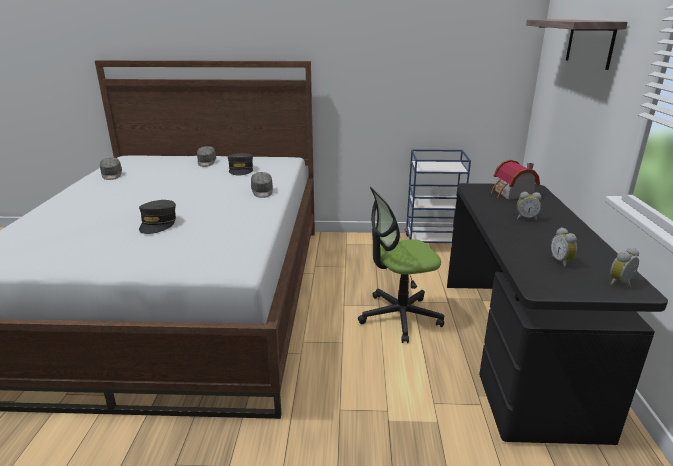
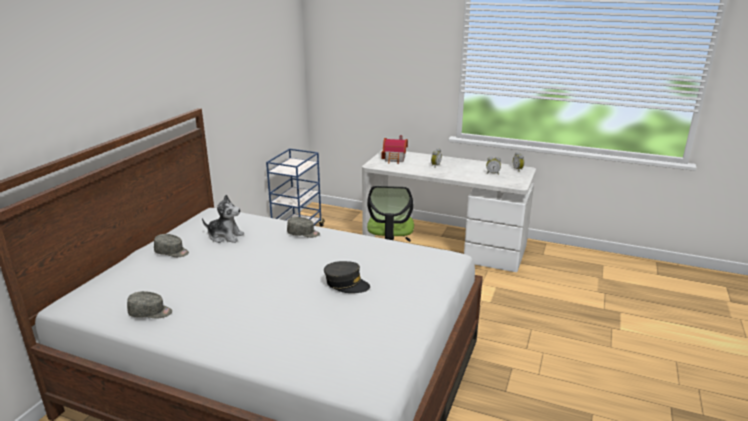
camera: 70 degrees left, 0 degrees up
grey cap [228,153,253,175] -> plush toy [202,195,244,243]
black desk [447,183,668,445] -> white desk [362,150,536,272]
shelf [526,19,628,70] -> none

